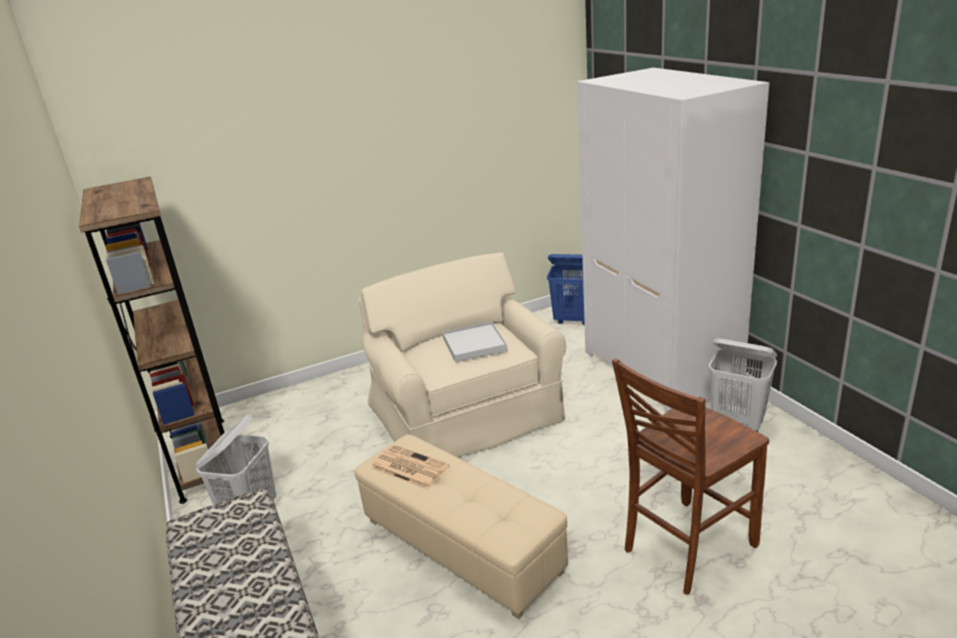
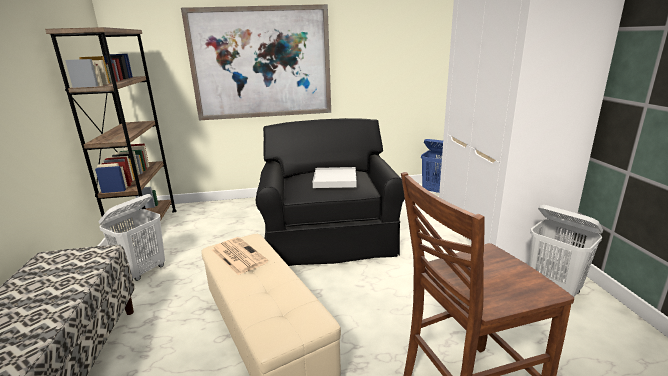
camera: 15 degrees right, 5 degrees down
beige armchair [359,253,566,457] -> black armchair [256,118,405,266]
none -> picture [181,4,331,120]

